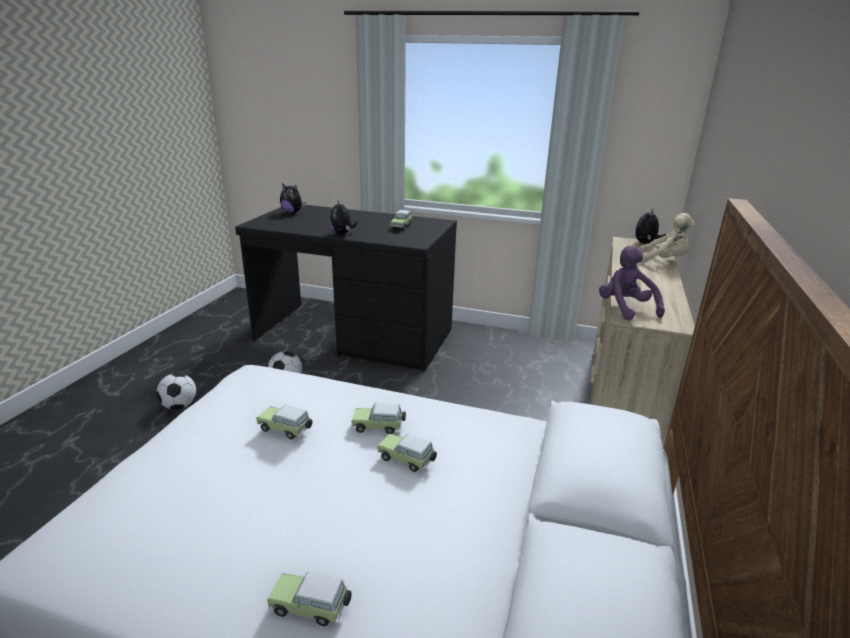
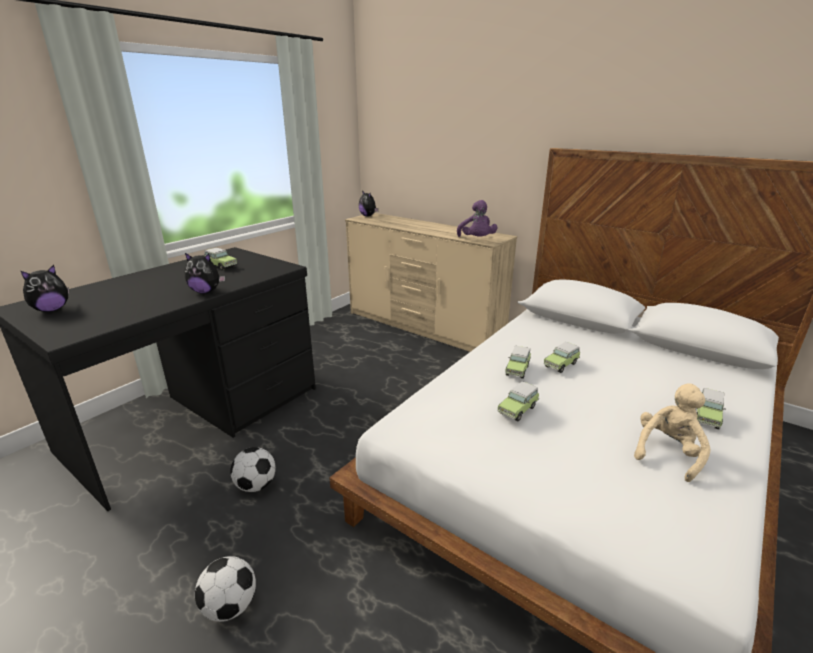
camera: 70 degrees left, 0 degrees up
purple plush toy [599,246,665,321] -> purple plush toy turned 105 degrees counterclockwise [457,200,497,237]
beige plush toy [640,213,695,263] -> beige plush toy moved to [634,383,711,482]

